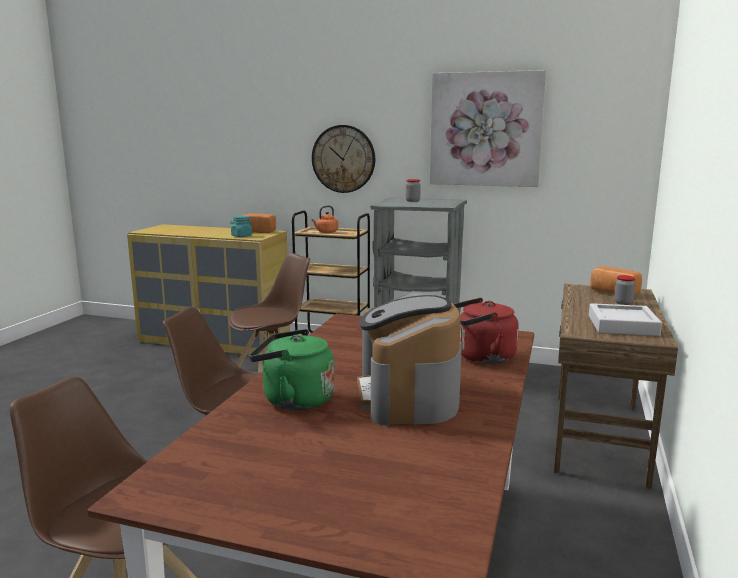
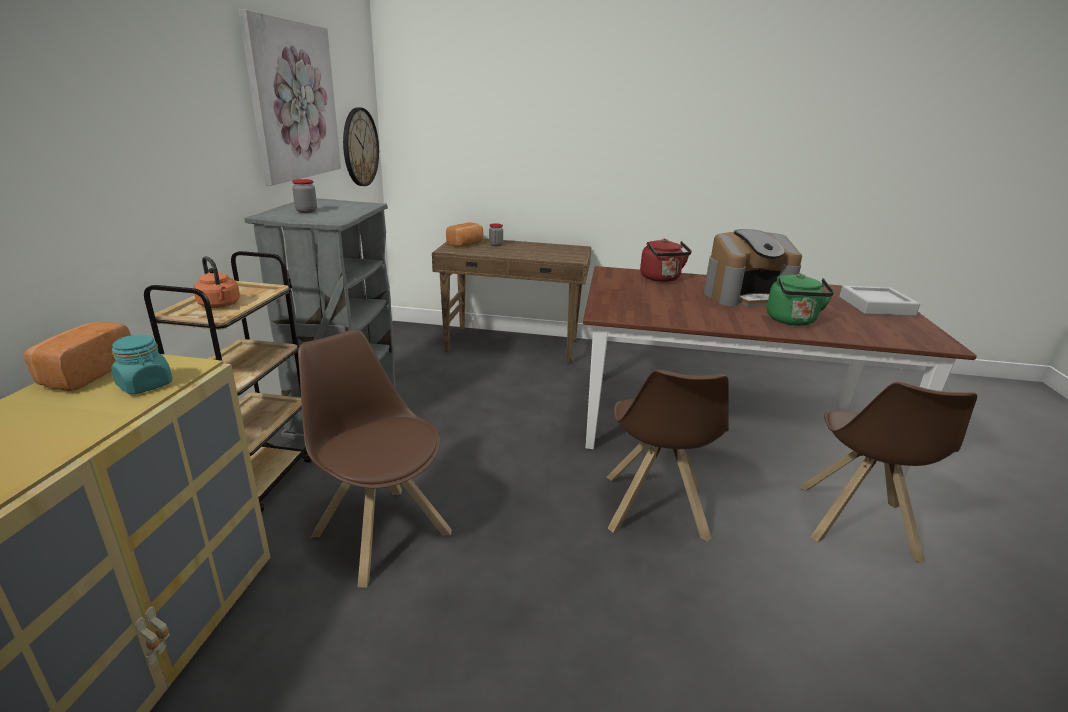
camera: 100 degrees left, 10 degrees up
wall clock [312,125,375,193] -> wall clock moved to [343,107,379,186]
grey tray [589,303,662,336] -> grey tray moved to [839,286,920,316]

